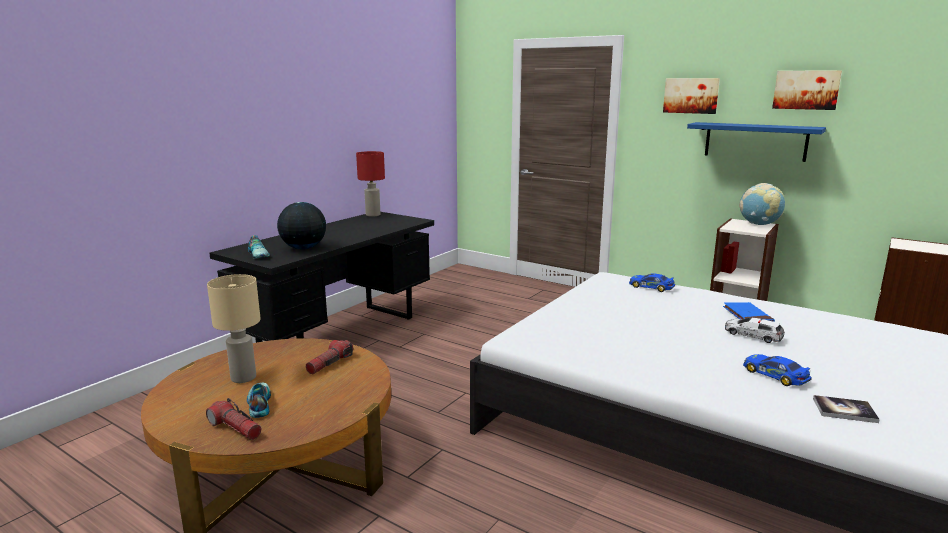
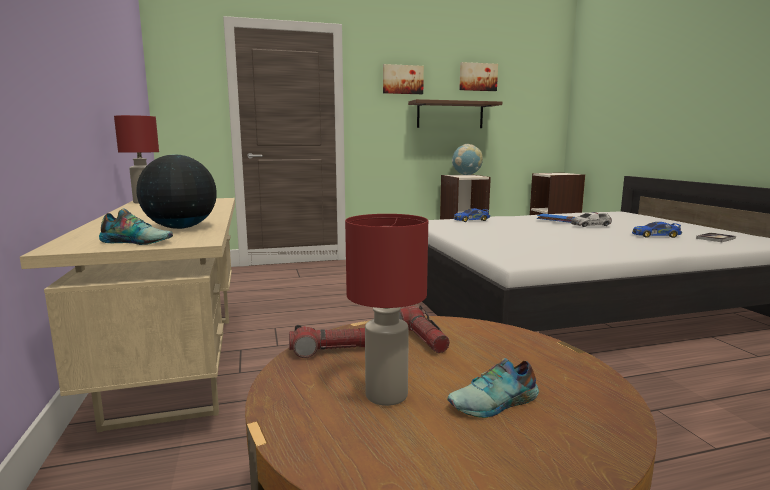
camera: 50 degrees left, 5 degrees down
flashlight [206,398,262,440] -> flashlight moved to [289,325,365,358]
beige table lamp [207,274,261,383] -> red table lamp [345,214,428,406]
black desk [209,212,434,343] -> beige desk [20,198,235,432]
shoe [247,383,271,418] -> shoe turned 45 degrees counterclockwise [447,358,539,418]
blue shelf [687,122,826,162] -> brown shelf [408,99,502,128]

